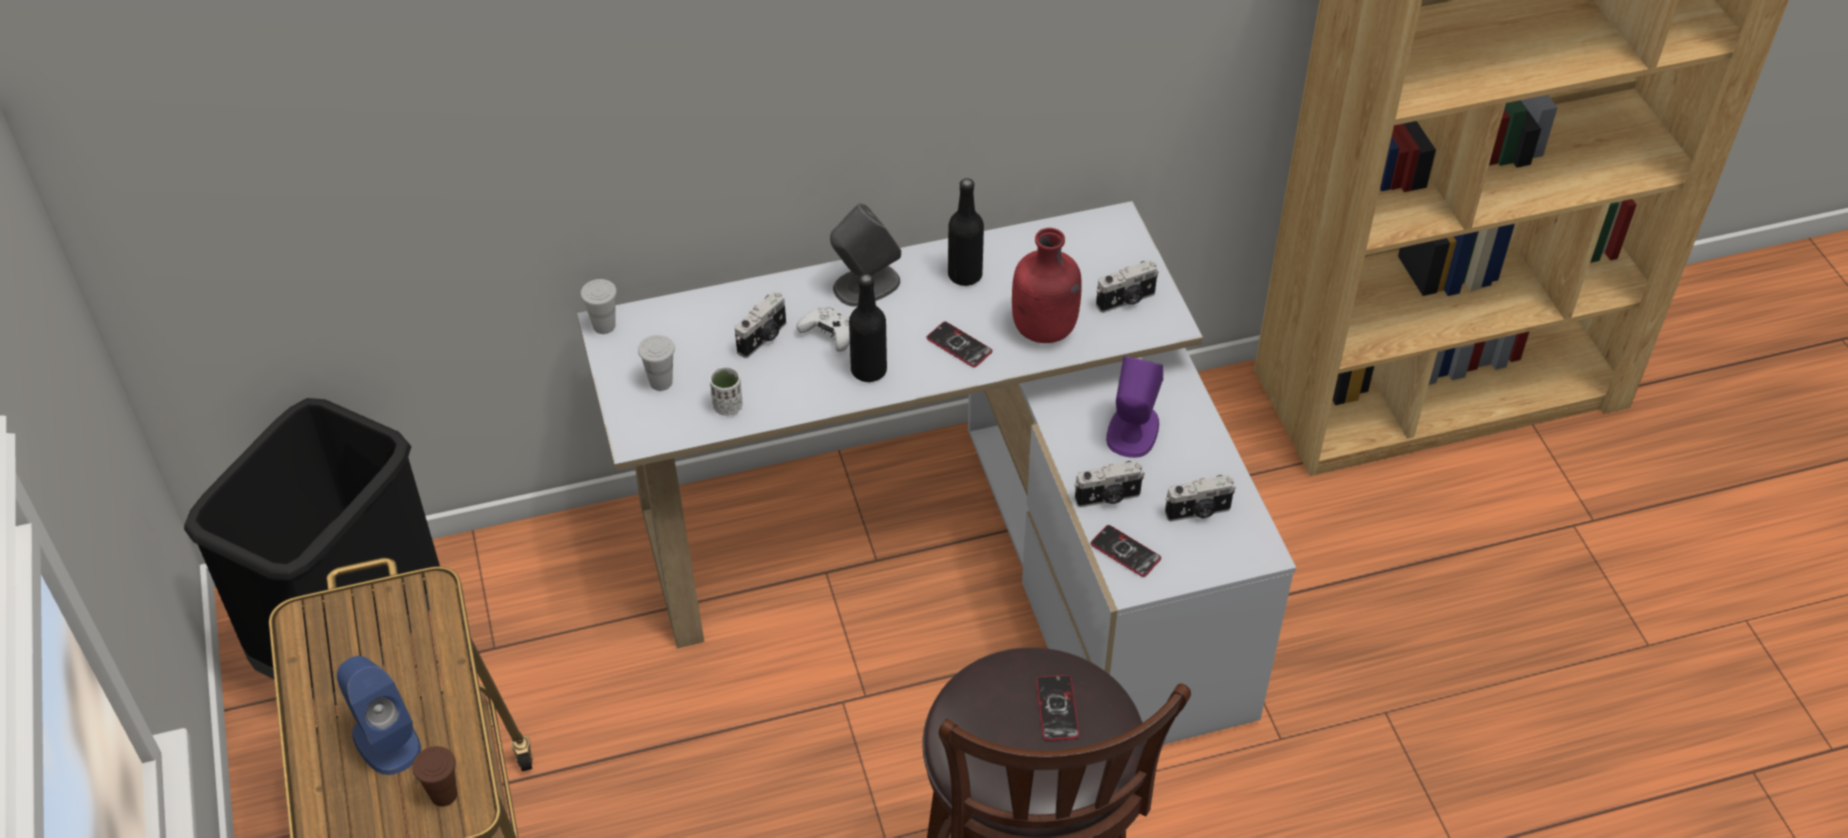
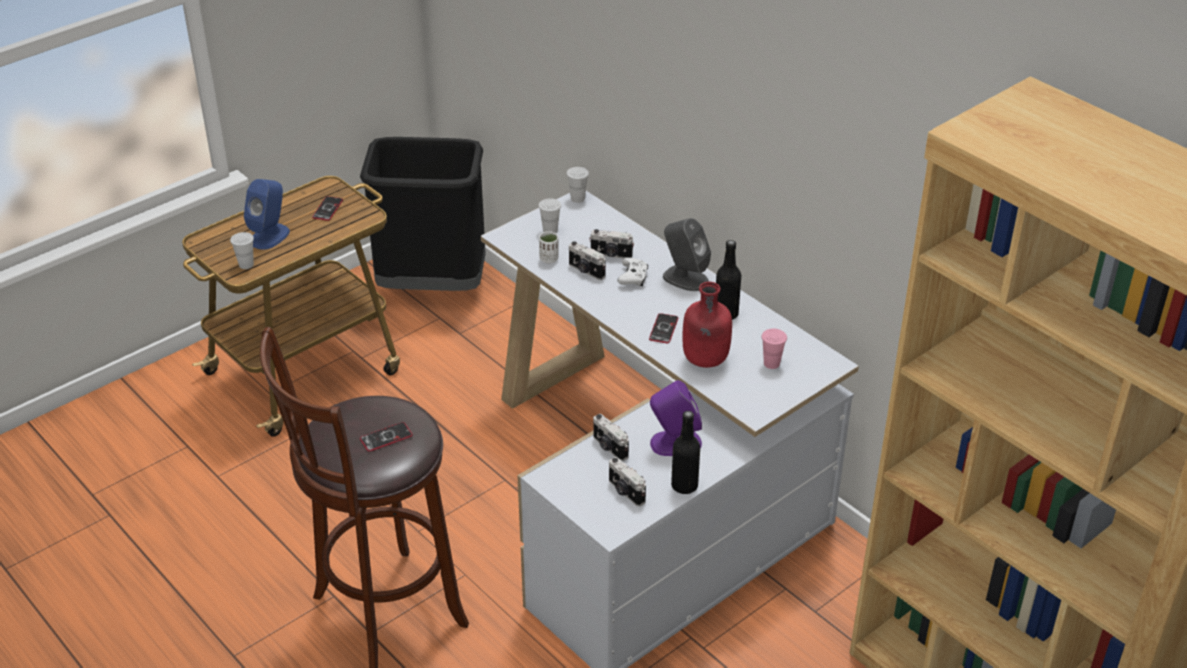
camera: 65 degrees right, 10 degrees down
brown cup [412,746,457,807] -> white cup [230,232,254,269]
black bottle [849,274,887,382] -> black bottle moved to [671,411,700,494]
phone [1090,525,1161,577] -> phone moved to [312,196,343,221]
camera [1096,260,1158,313] -> camera moved to [569,241,606,280]
none -> pink cup [761,329,787,369]

